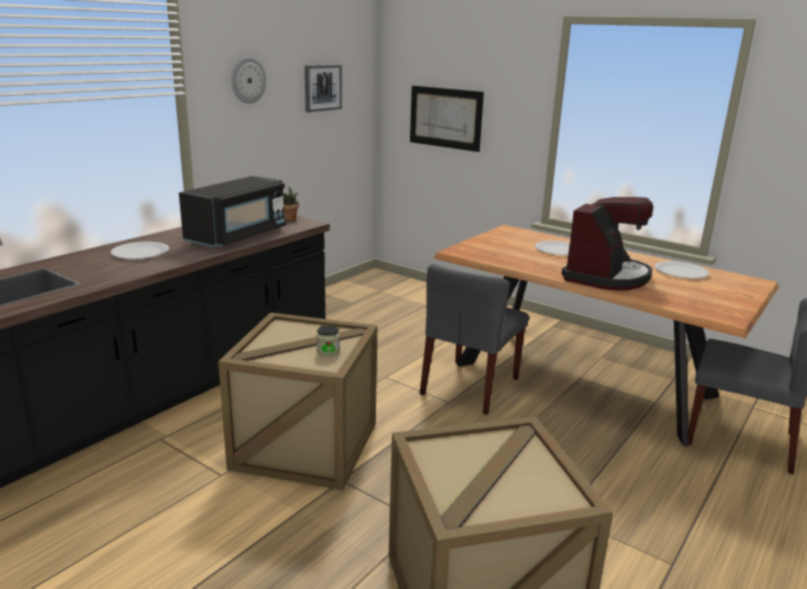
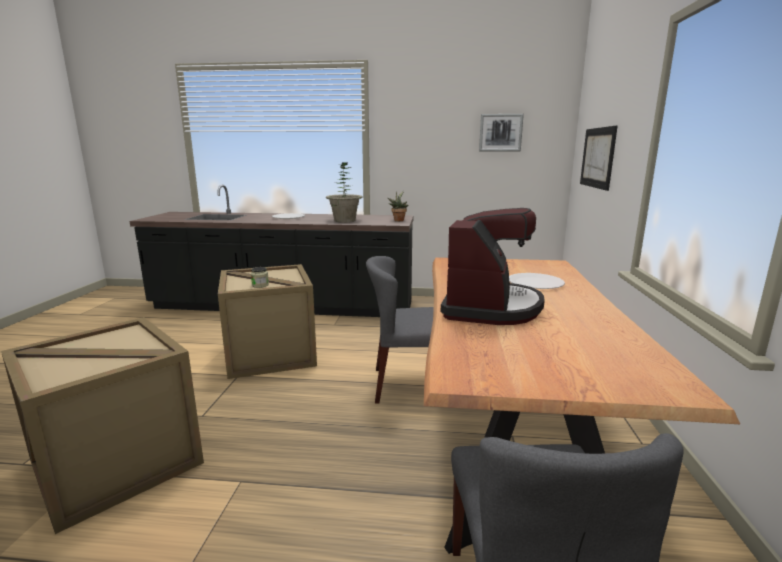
camera: 60 degrees right, 5 degrees down
black microwave [179,176,286,247] -> potted plant [326,162,363,222]
wall clock [232,57,266,104] -> none
coffee machine [561,197,653,291] -> coffee machine turned 75 degrees counterclockwise [441,208,545,325]
white plate [655,261,709,279] -> none

